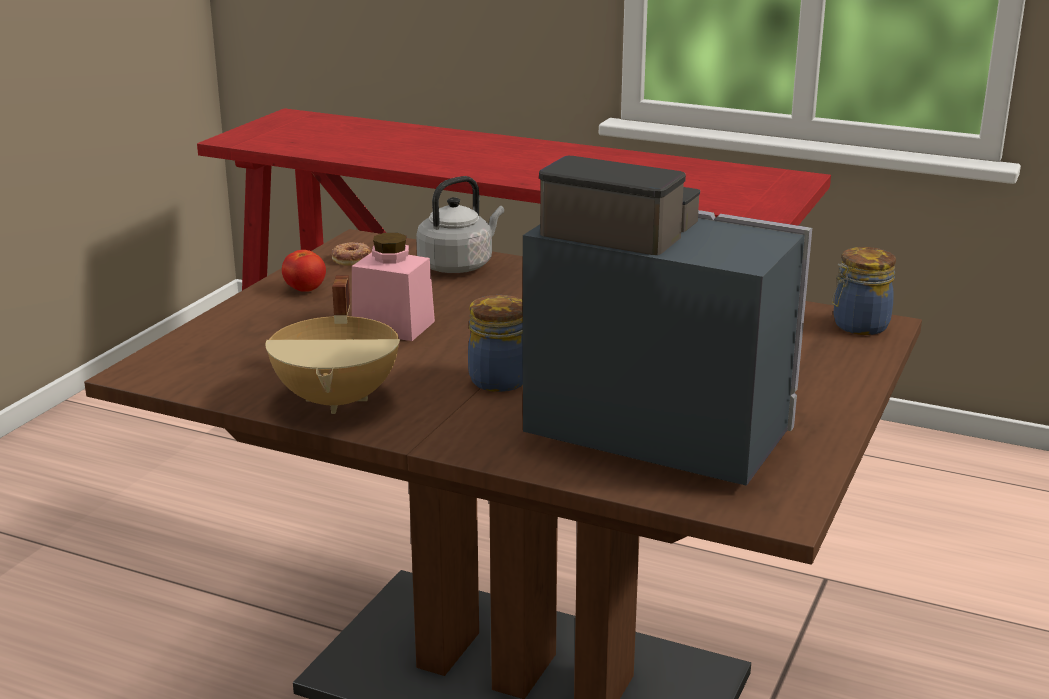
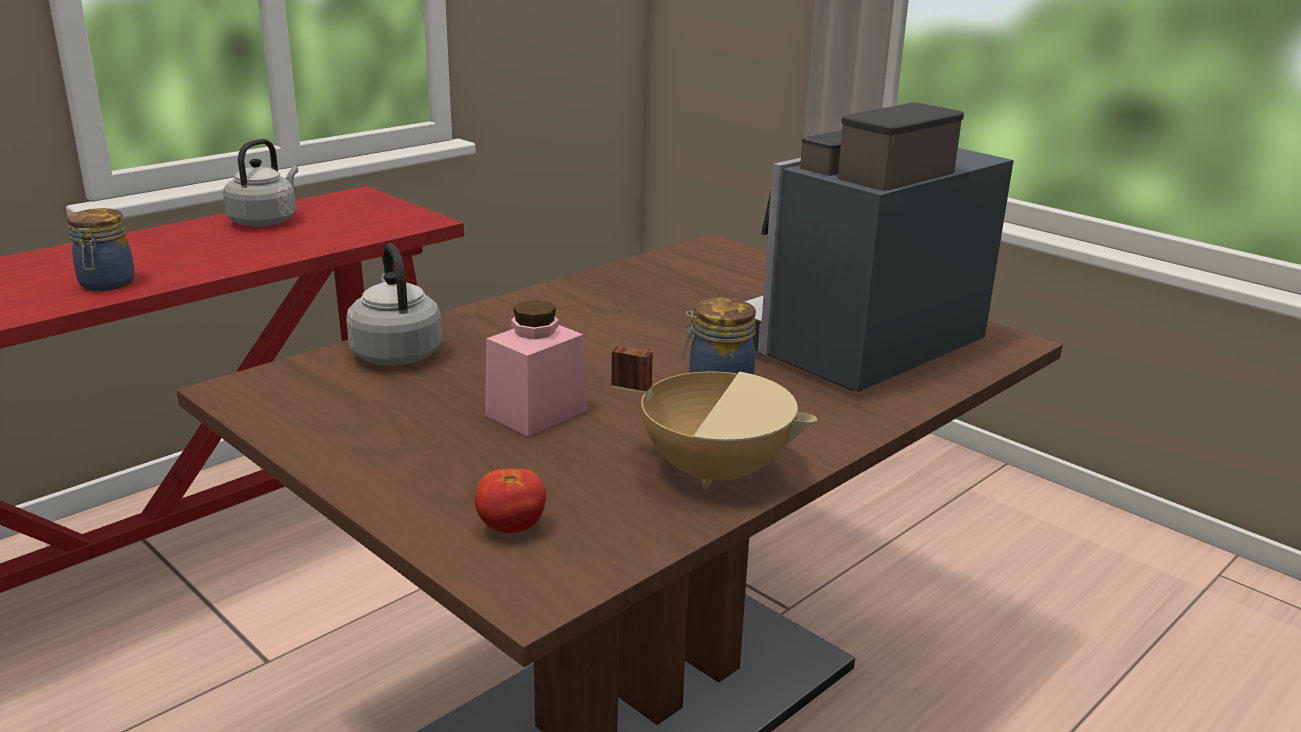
camera: 70 degrees left, 0 degrees up
tomato [282,250,326,292] -> tomato moved to [475,468,546,533]
donut [332,242,372,266] -> none
jar [832,247,896,335] -> jar moved to [67,208,135,291]
none -> grey kettle [223,139,298,227]

